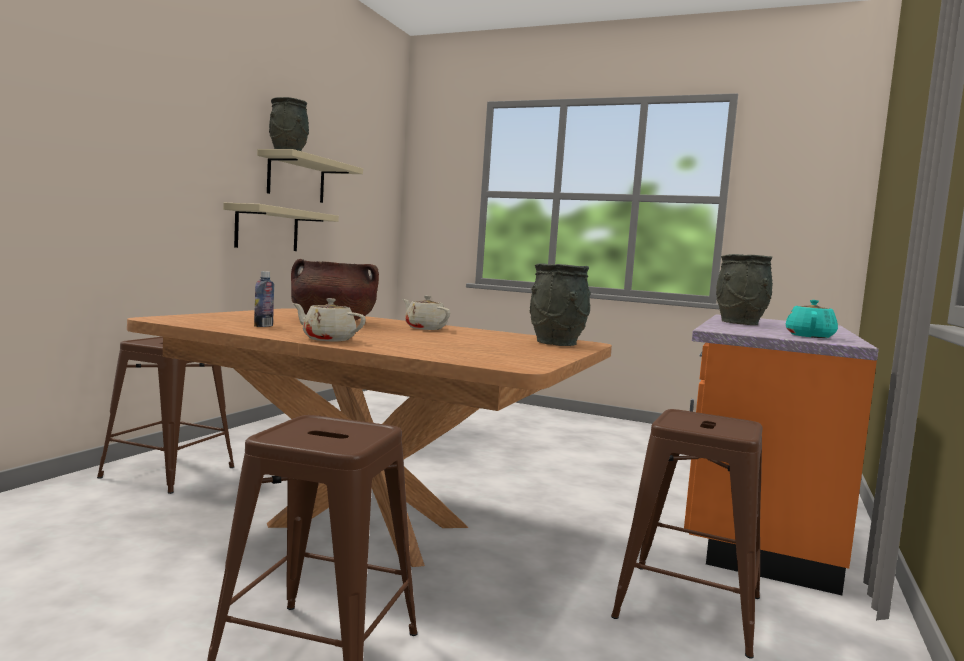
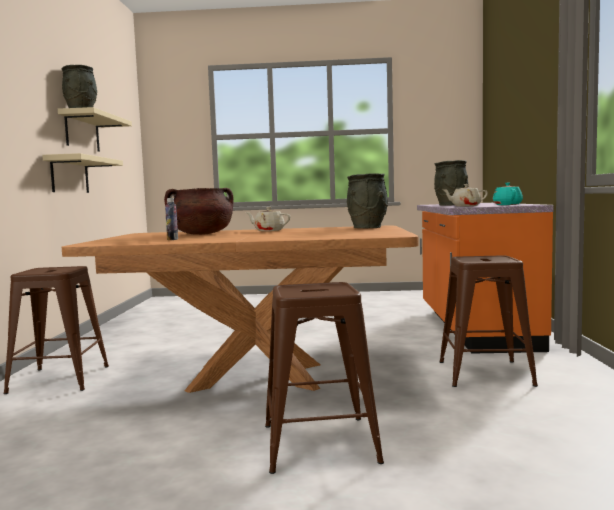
camera: 20 degrees left, 0 degrees up
beige teapot [293,298,366,342] -> beige teapot moved to [442,184,488,207]

